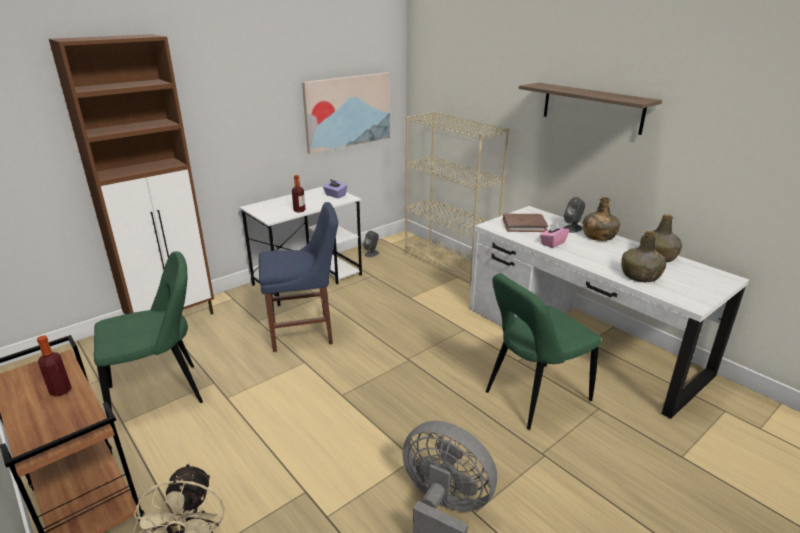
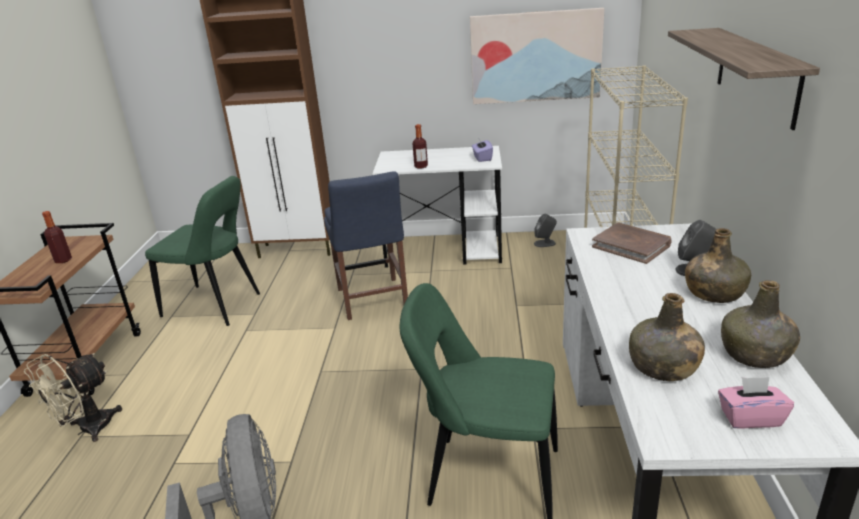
camera: 45 degrees right, 0 degrees up
blue chair [259,202,338,352] -> blue chair turned 45 degrees clockwise [324,171,408,320]
pink tissue box [540,222,569,248] -> pink tissue box moved to [718,377,794,429]

